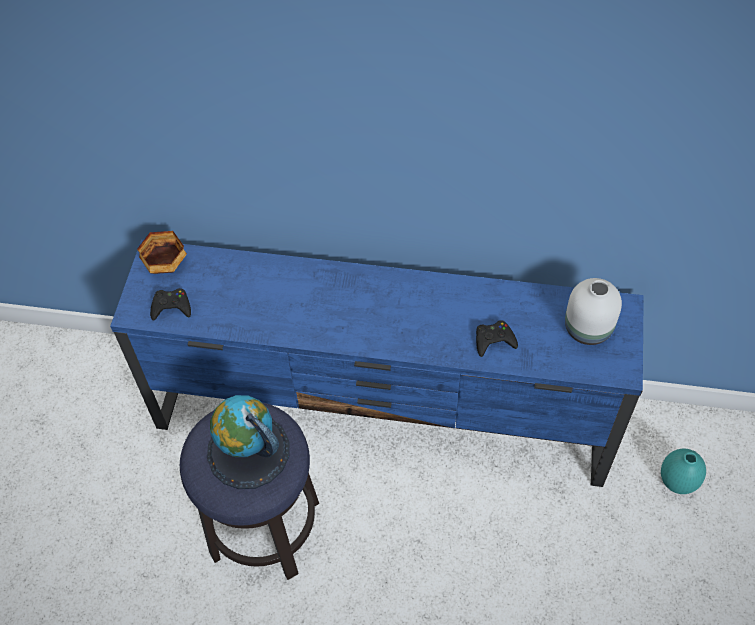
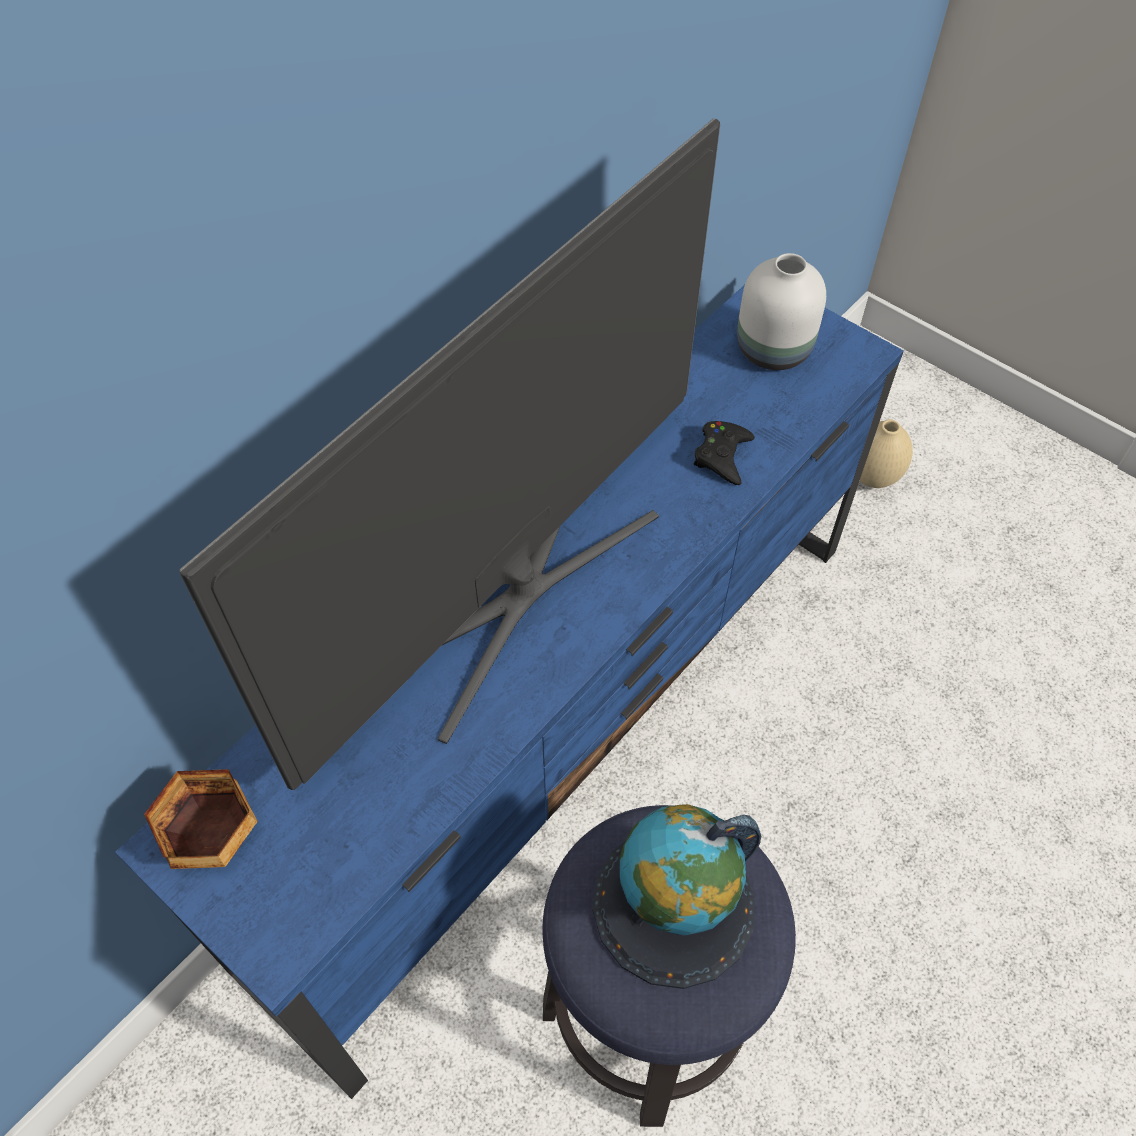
camera: 60 degrees left, 0 degrees up
black game controller [150,288,191,321] -> none
turquoise vase [661,448,706,494] -> beige vase [860,420,913,488]
none -> television [180,119,720,790]

